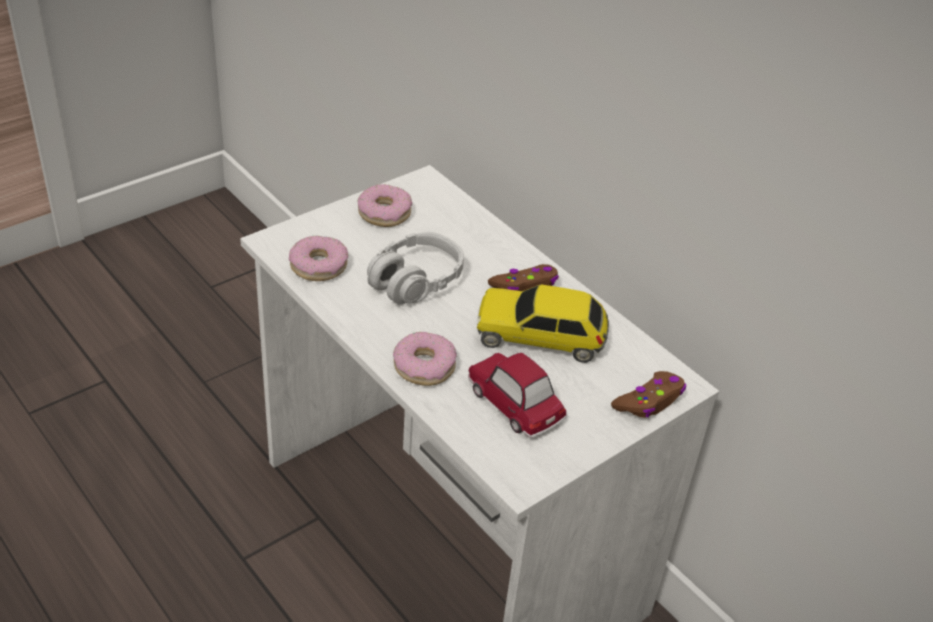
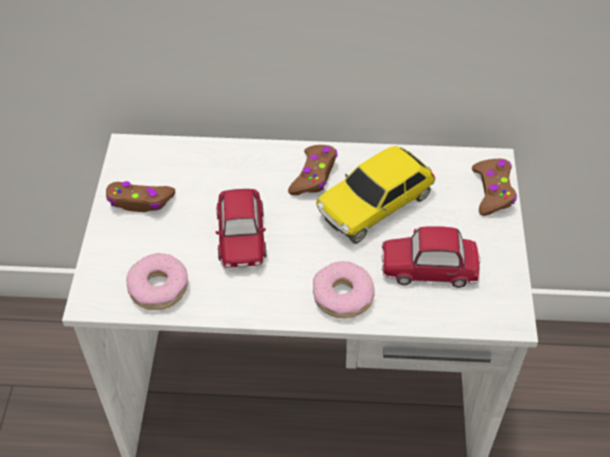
camera: 45 degrees left, 10 degrees up
donut [357,184,412,227] -> brown game controller [106,181,175,212]
grey headphones [367,232,464,305] -> toy car [216,189,267,269]

